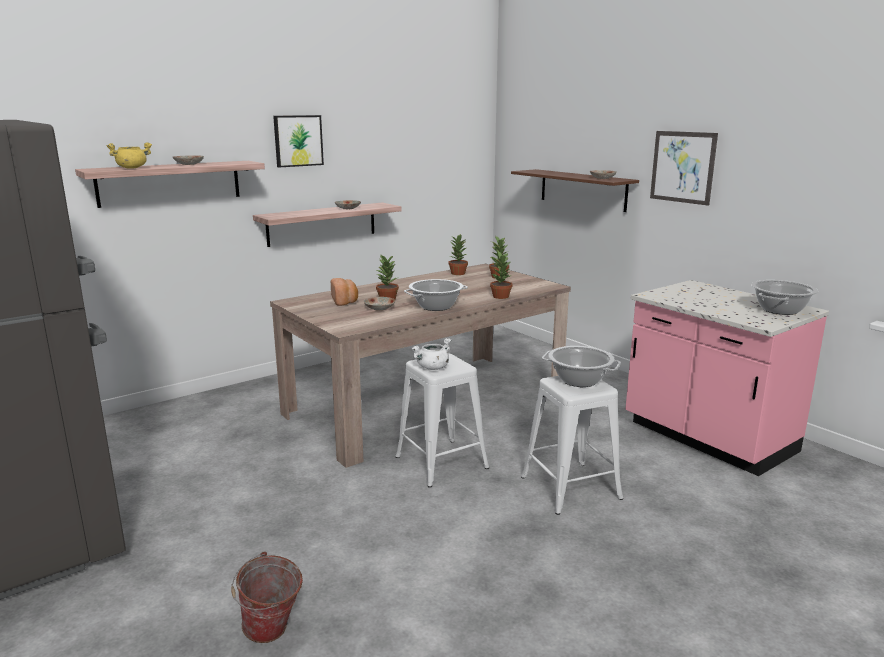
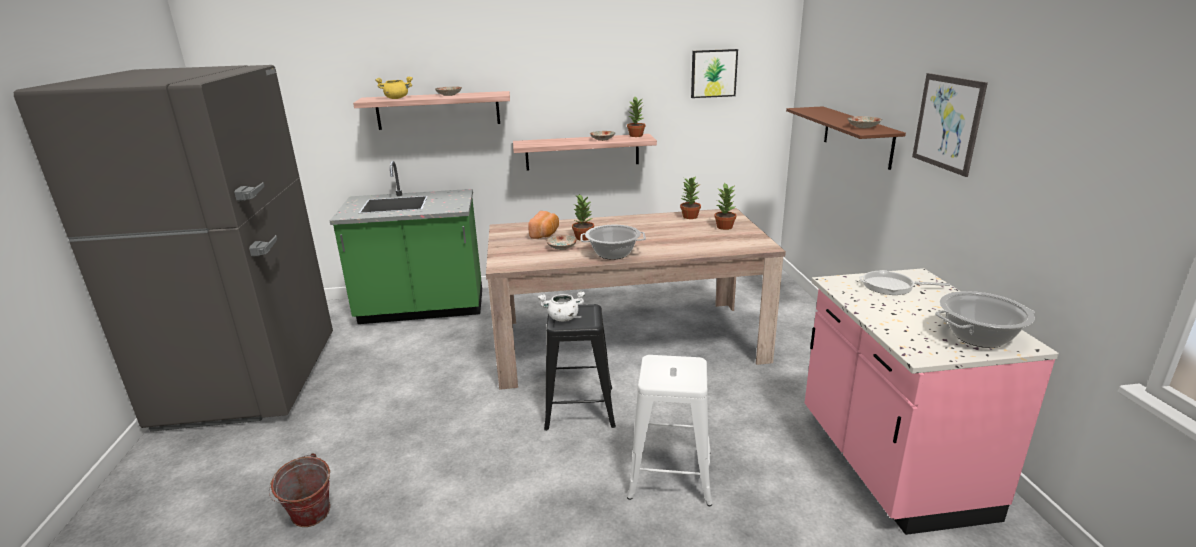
camera: 30 degrees right, 5 degrees up
picture [273,115,324,167] -> picture moved to [691,49,738,98]
white stool [395,353,489,488] -> black stool [544,304,616,431]
potted plant [490,250,512,299] -> potted plant moved to [627,97,645,137]
cooking pot [542,346,621,387] -> none
none -> green counter [330,161,482,324]
none -> frying pan [859,270,950,295]

